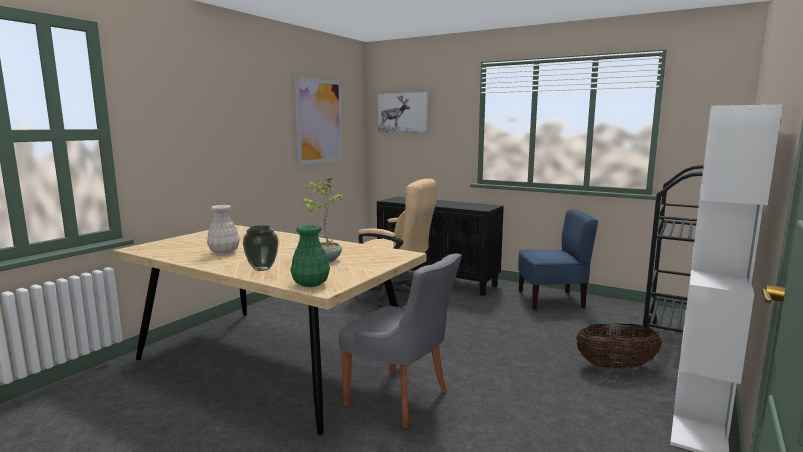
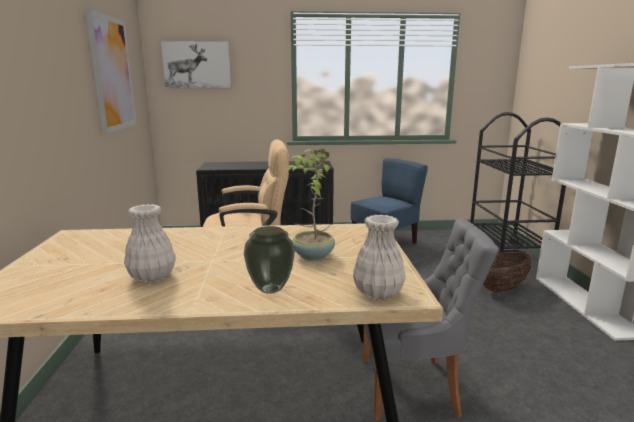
camera: 35 degrees left, 5 degrees up
green vase [290,225,330,287] -> white vase [353,215,406,300]

